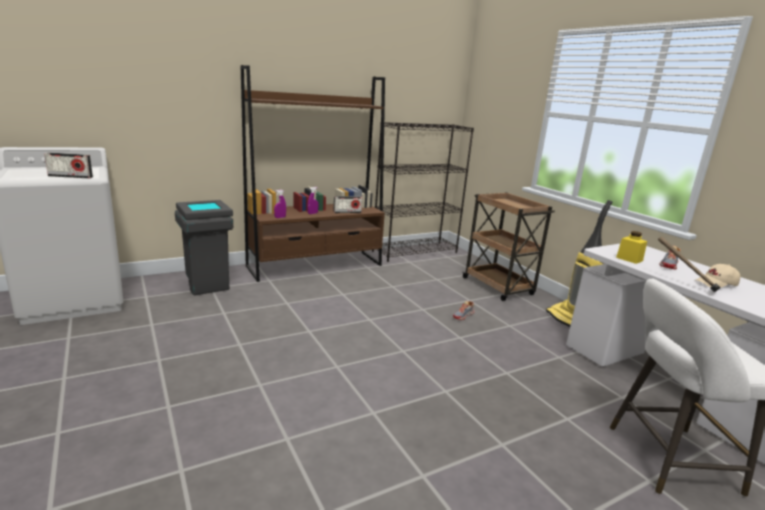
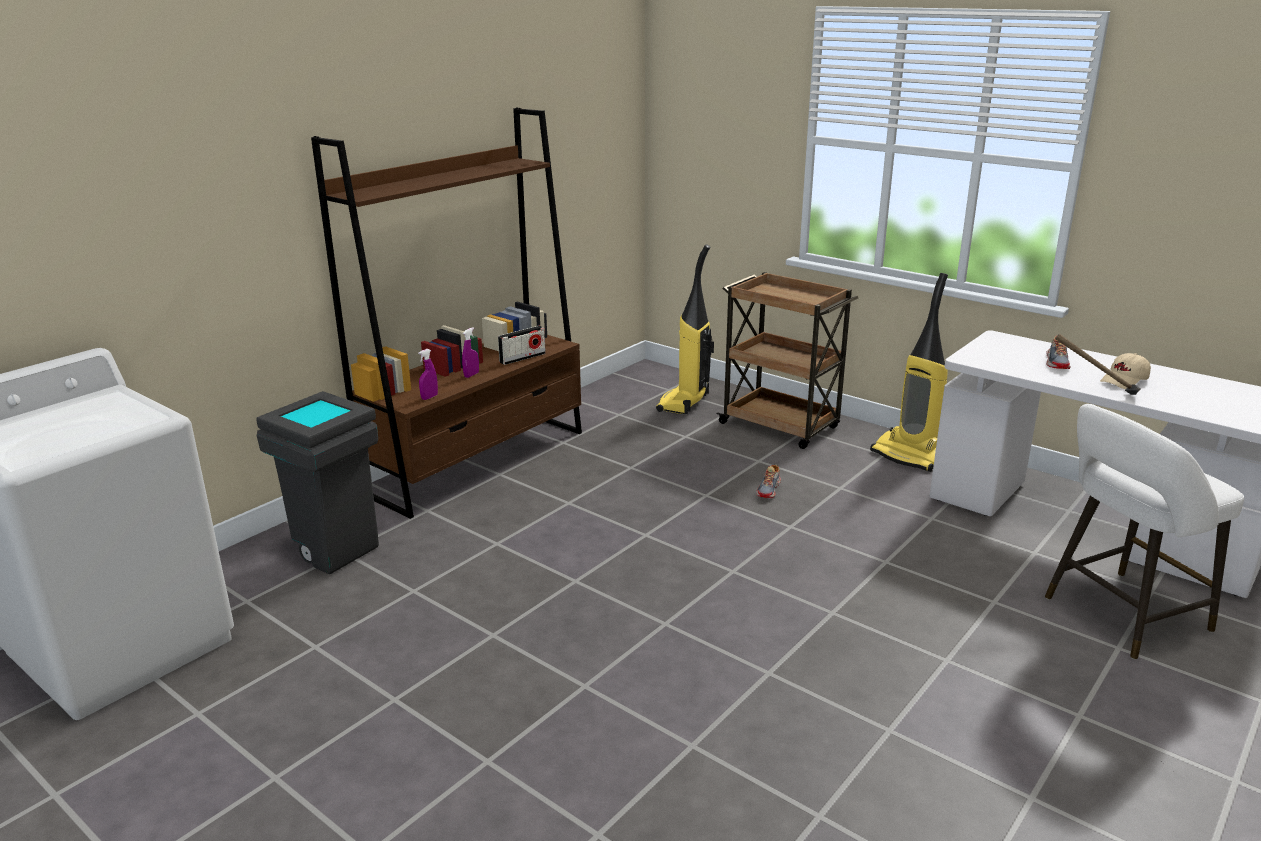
camera: 20 degrees left, 5 degrees up
radio [44,152,93,179] -> none
black bookcase [372,122,474,262] -> none
yellow jar [616,231,647,264] -> none
none -> vacuum cleaner [656,244,714,414]

